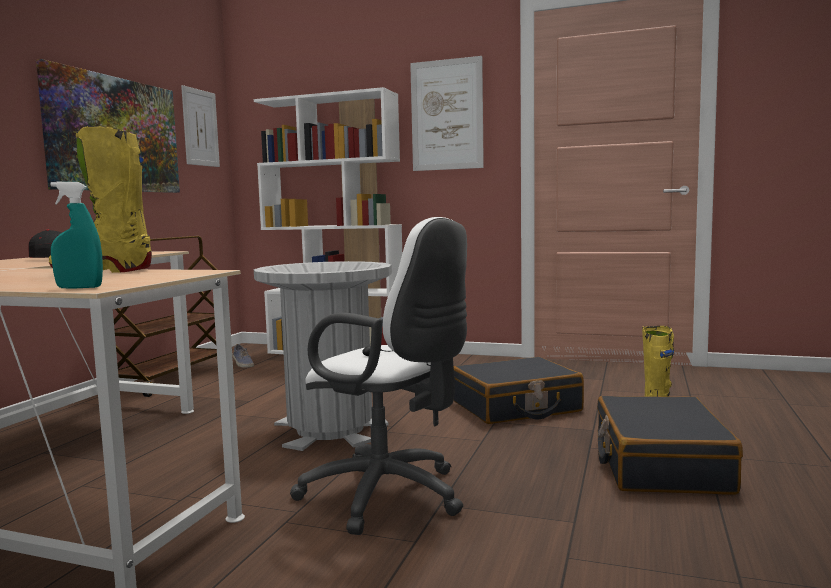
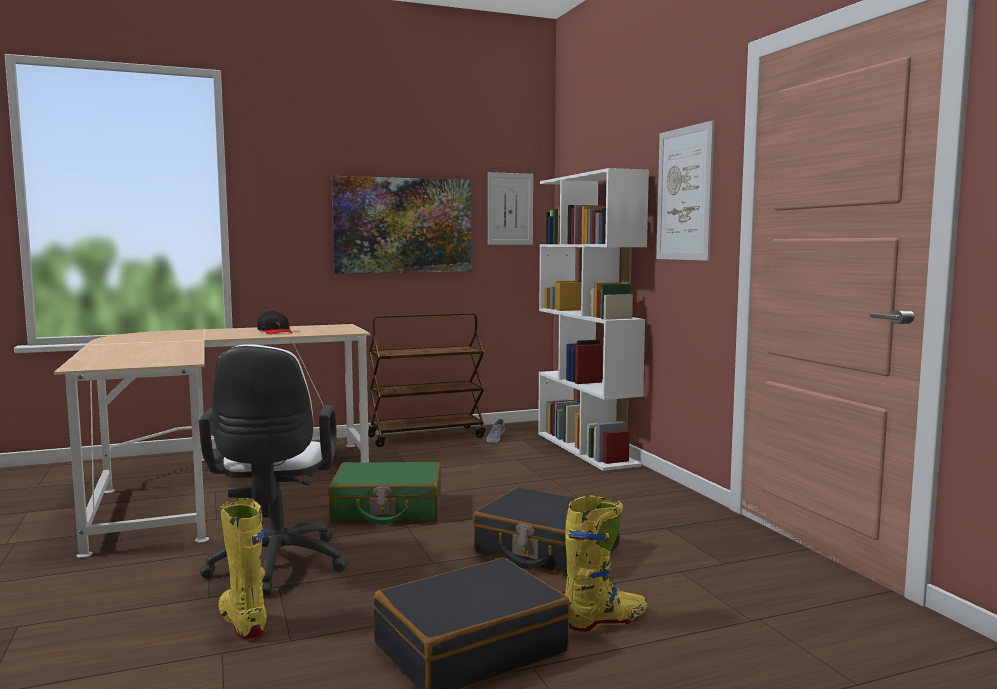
camera: 50 degrees right, 0 degrees up
yellow boot [49,126,152,273] -> yellow boot moved to [218,498,267,639]
turquoise spray bottle [50,182,103,289] -> none
grey trash can [254,261,392,451] -> green suitcase [328,462,441,525]

